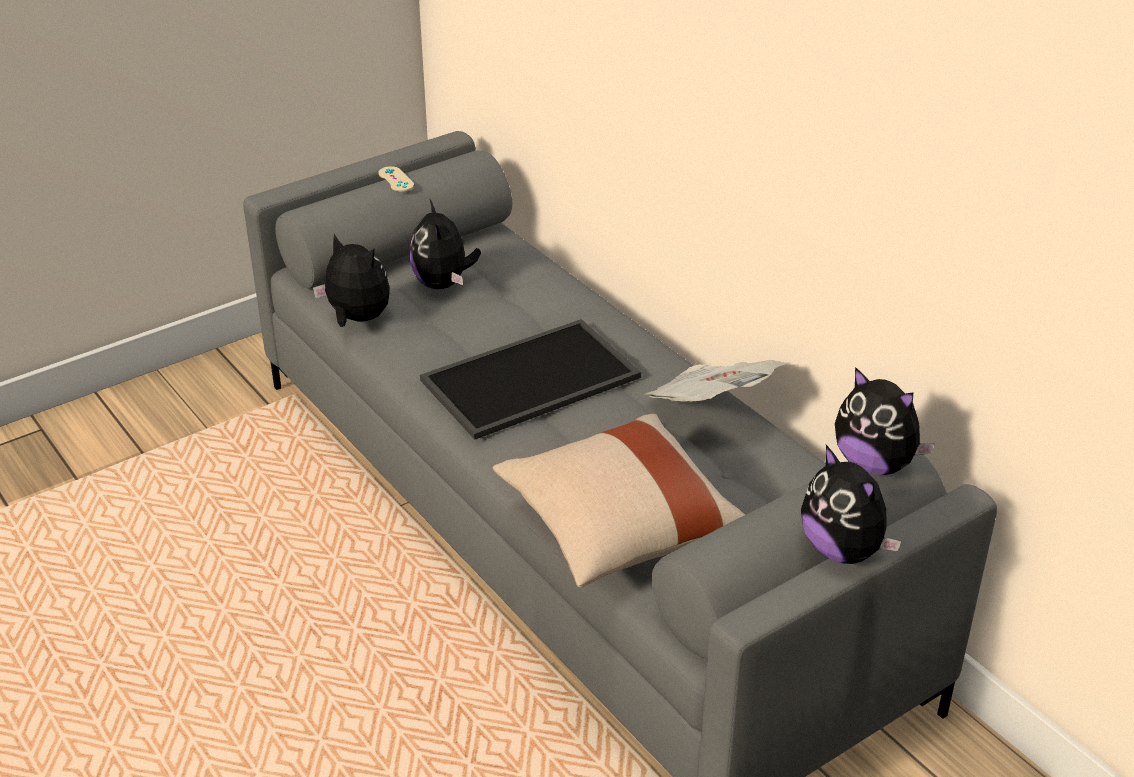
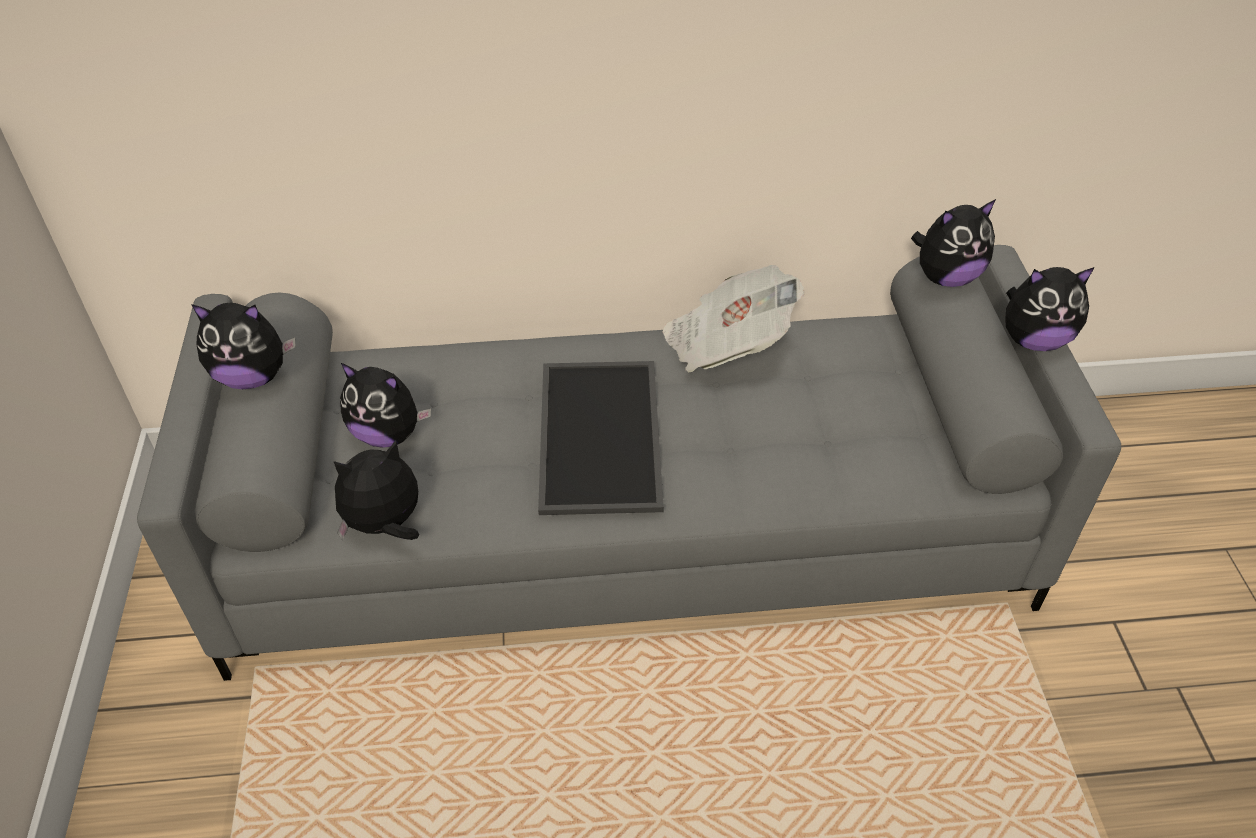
camera: 60 degrees left, 10 degrees up
beige game controller [378,166,414,192] -> plush toy [191,303,296,389]
beige pillow [493,414,745,587] -> none

